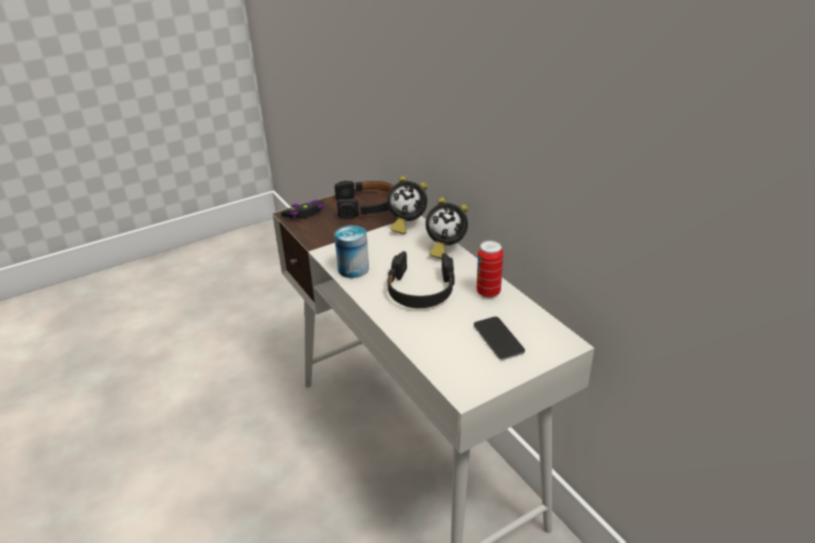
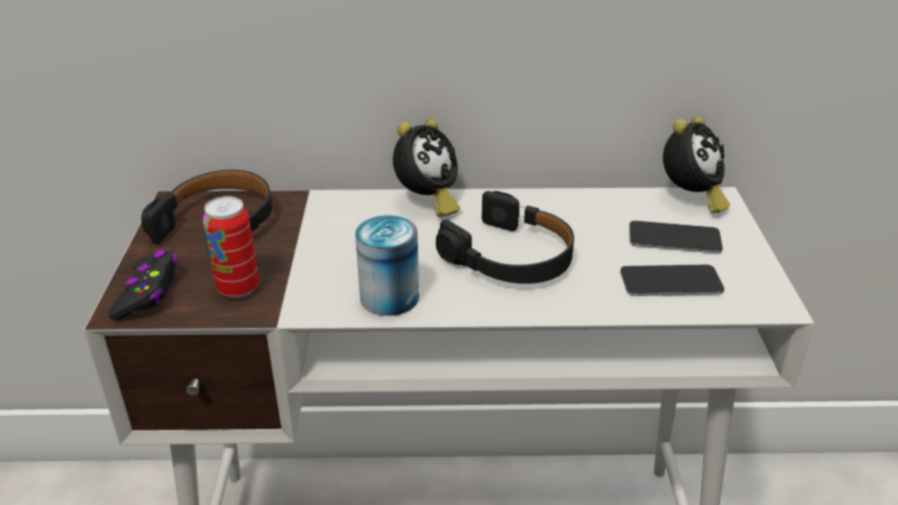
camera: 60 degrees left, 0 degrees up
alarm clock [387,176,427,234] -> alarm clock moved to [663,117,730,213]
can [477,240,503,298] -> can moved to [203,196,259,298]
none -> phone [620,265,724,296]

